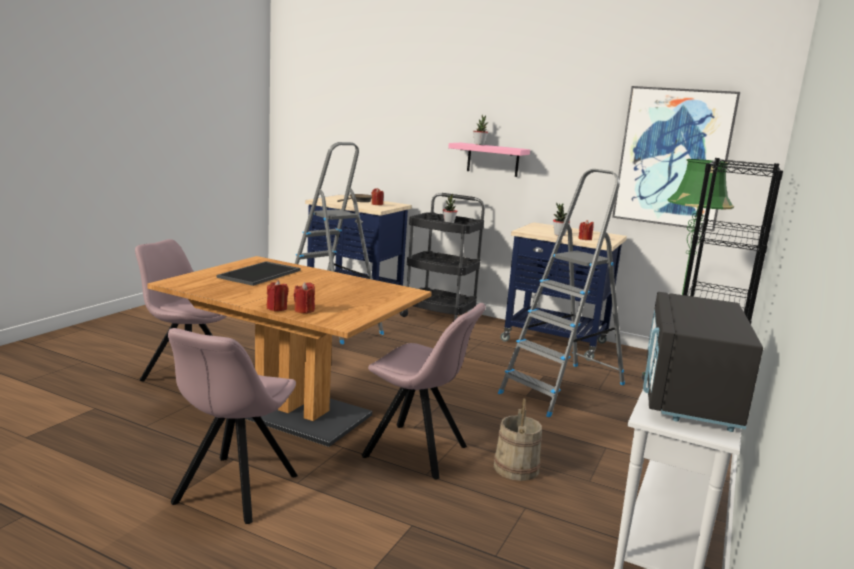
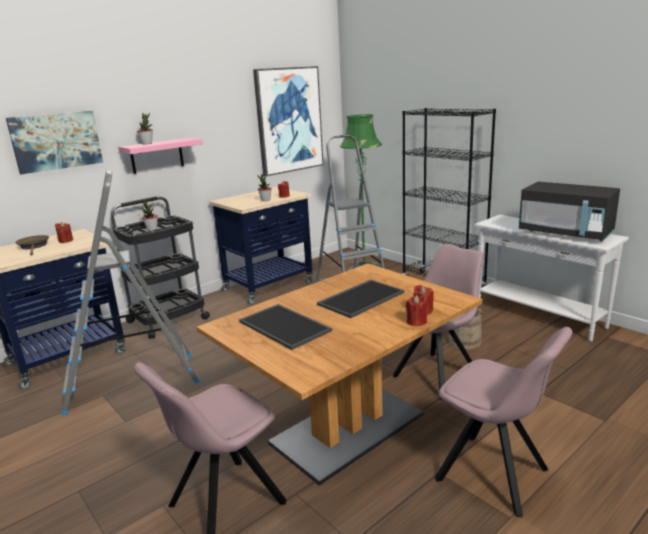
camera: 65 degrees left, 5 degrees up
none -> picture [6,111,103,174]
none -> tray [317,280,404,318]

